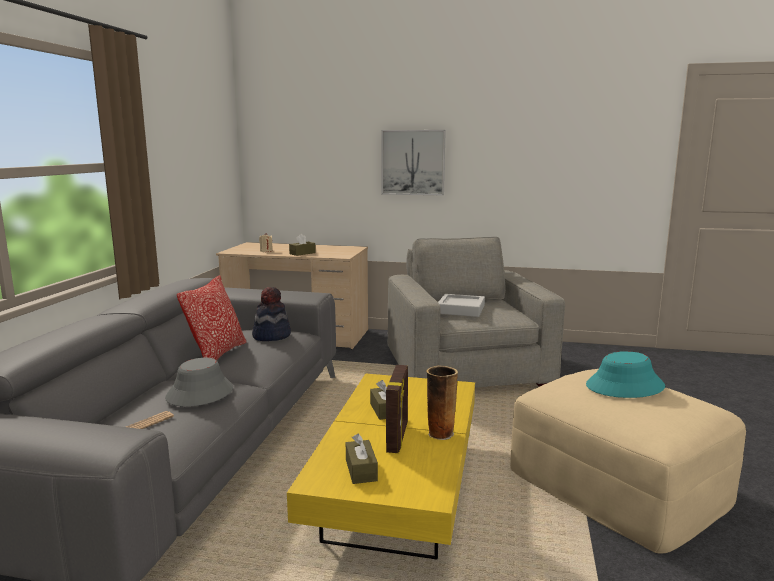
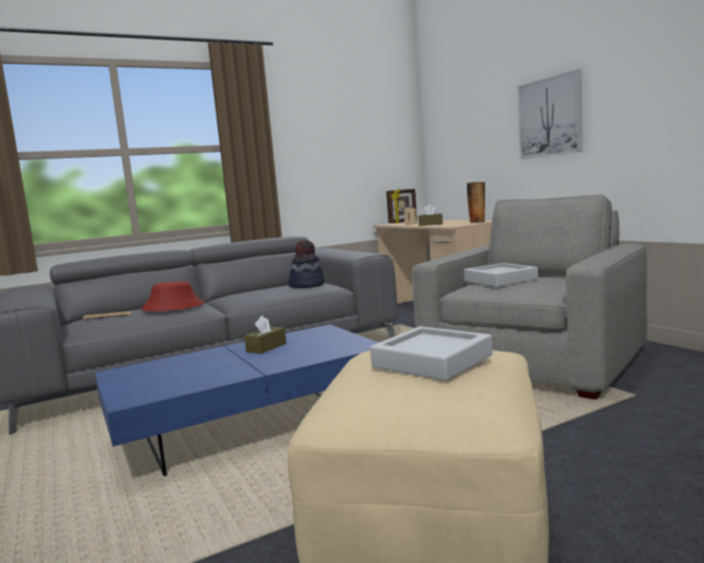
camera: 50 degrees right, 5 degrees down
grey hat [165,358,233,407] -> red hat [141,281,204,311]
pillow [177,275,246,361] -> none
yellow coffee table [287,374,475,560] -> blue coffee table [95,324,379,476]
brown tissue box [346,434,378,484] -> none
picture frame [386,365,408,453] -> picture frame moved to [386,189,417,223]
vase [426,366,458,440] -> vase moved to [467,182,485,223]
turquoise hat [586,351,665,398] -> grey tray [370,326,493,381]

